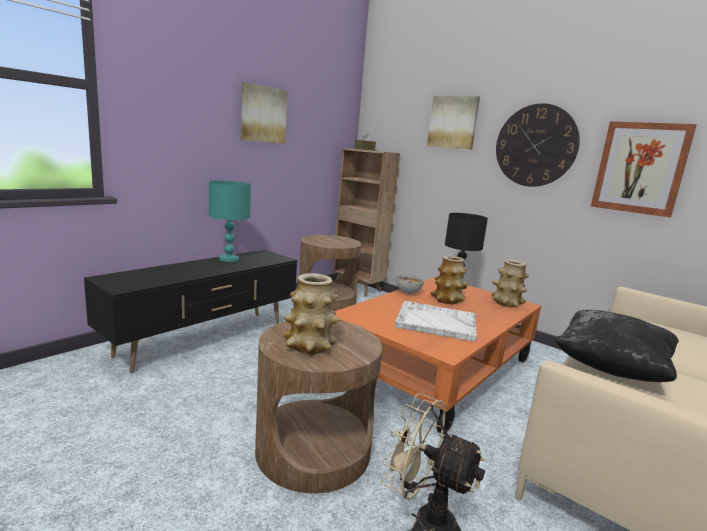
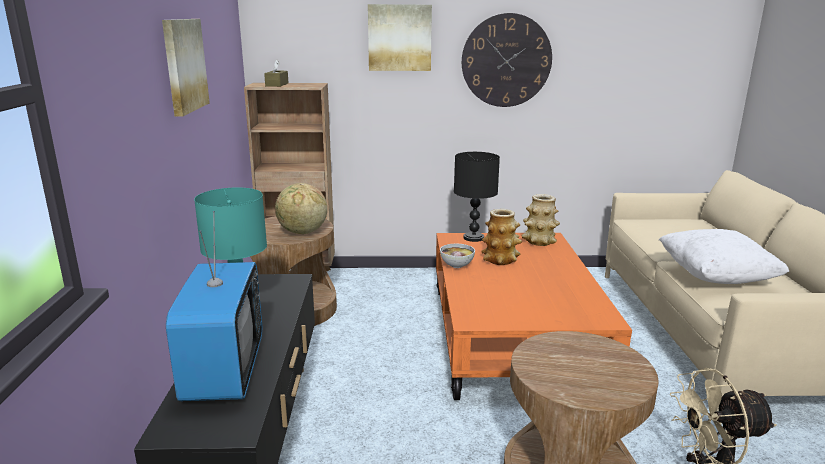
camera: 40 degrees left, 5 degrees up
vase [284,273,340,354] -> none
white tray [395,301,477,341] -> none
black pillow [554,310,679,382] -> white pillow [659,229,789,284]
picture [591,122,697,218] -> none
none -> television [166,211,262,401]
none -> globe [275,183,327,234]

